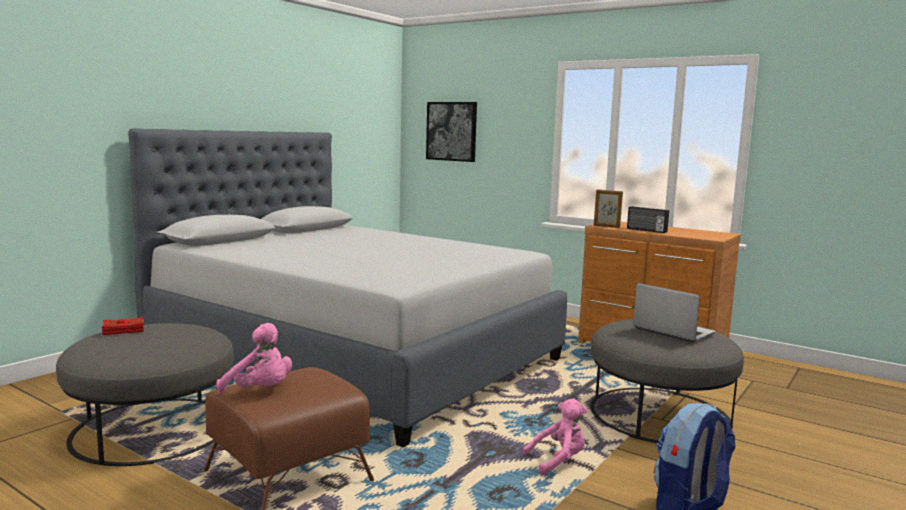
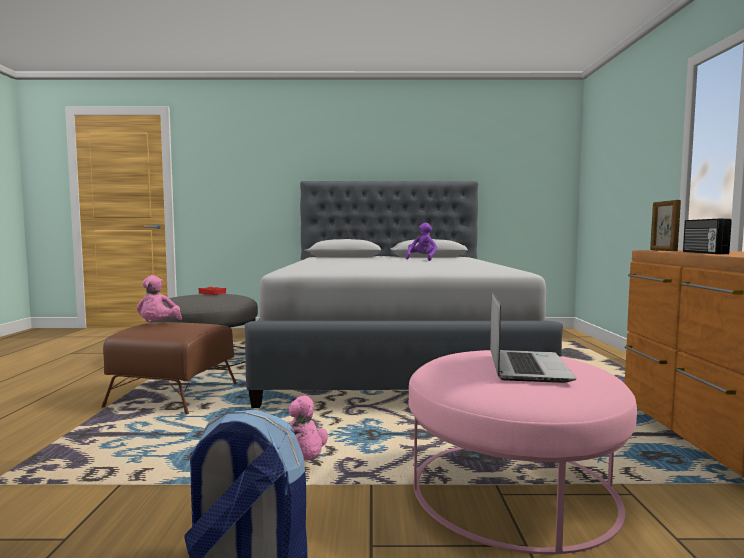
camera: 55 degrees right, 5 degrees down
picture [426,102,477,162] -> none
grey ottoman [590,319,744,443] -> pink ottoman [409,350,637,554]
none -> purple plush toy [406,223,437,261]

